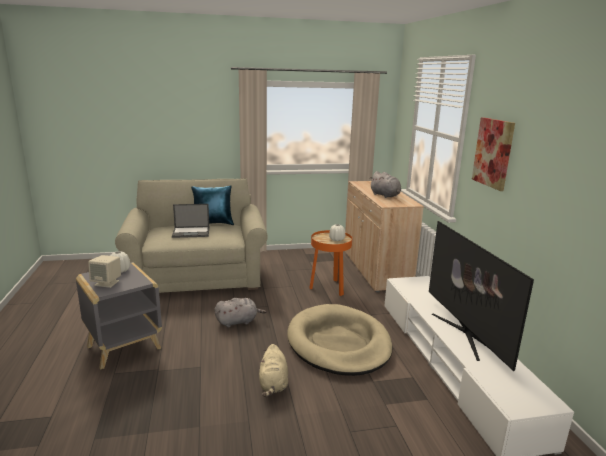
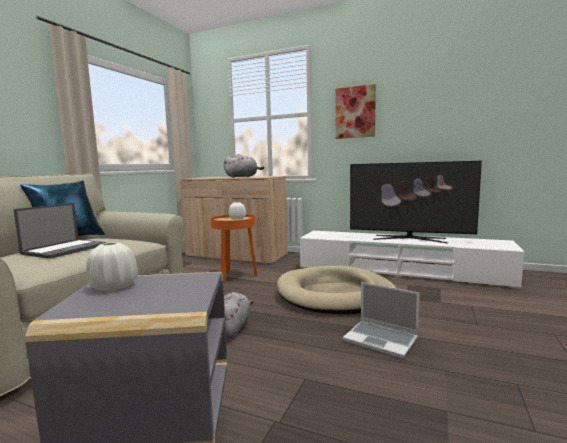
camera: 55 degrees left, 10 degrees down
beige speaker [88,255,121,288] -> none
beige plush toy [259,344,288,397] -> laptop [343,282,420,358]

